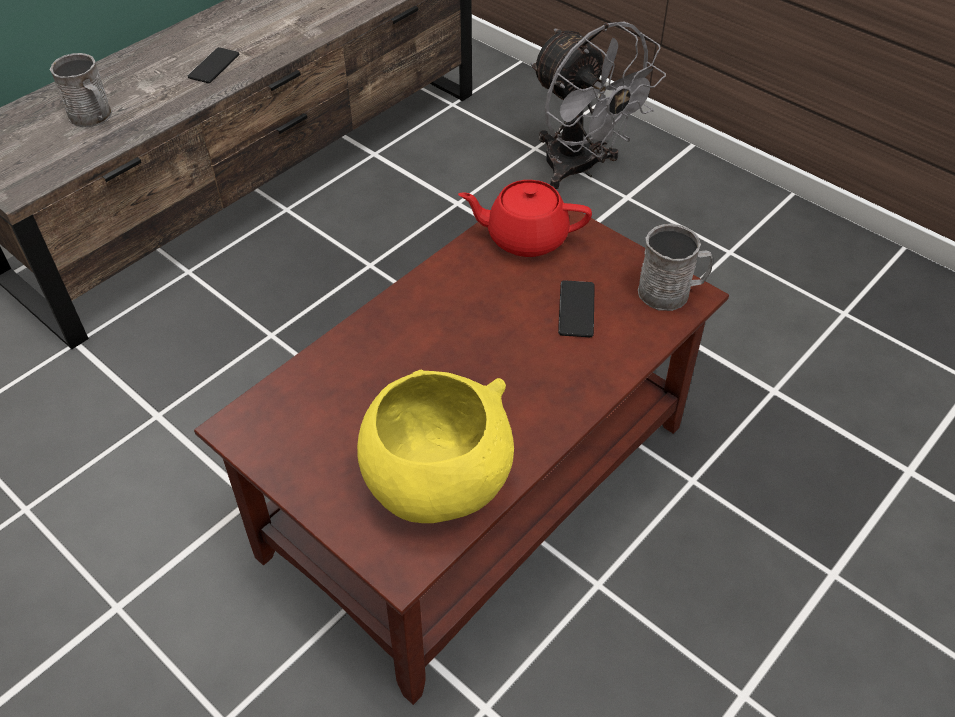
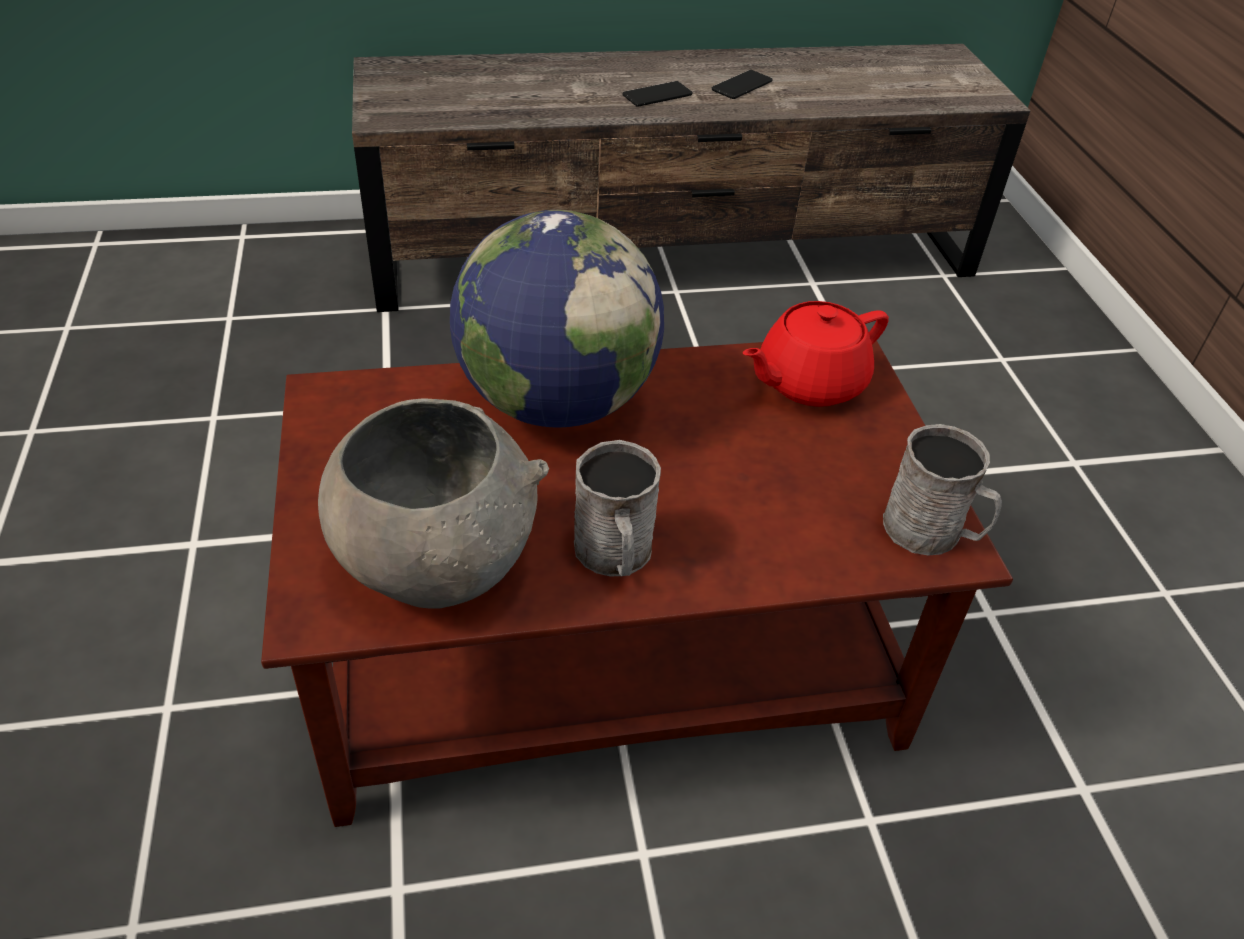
camera: 35 degrees right, 5 degrees down
grey mug [50,53,112,127] -> grey mug moved to [574,440,661,576]
yellow bowl [357,370,514,523] -> grey bowl [318,398,549,608]
red teapot [458,180,592,257] -> red teapot turned 75 degrees counterclockwise [743,301,889,407]
grey fan [531,21,666,189] -> none
phone [558,280,595,337] -> phone moved to [712,70,773,99]
none -> globe [450,210,664,428]

